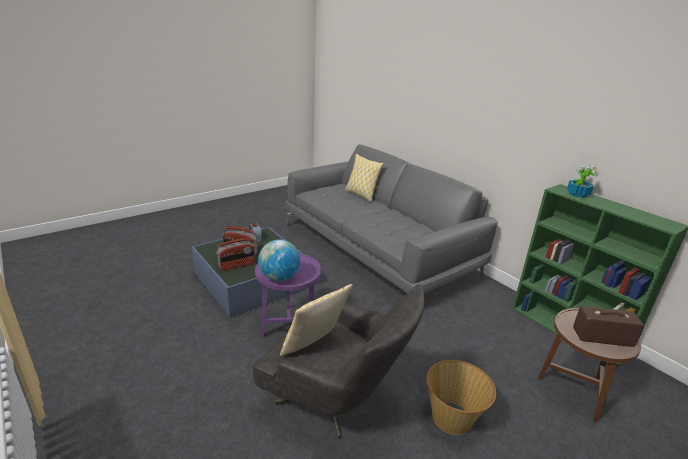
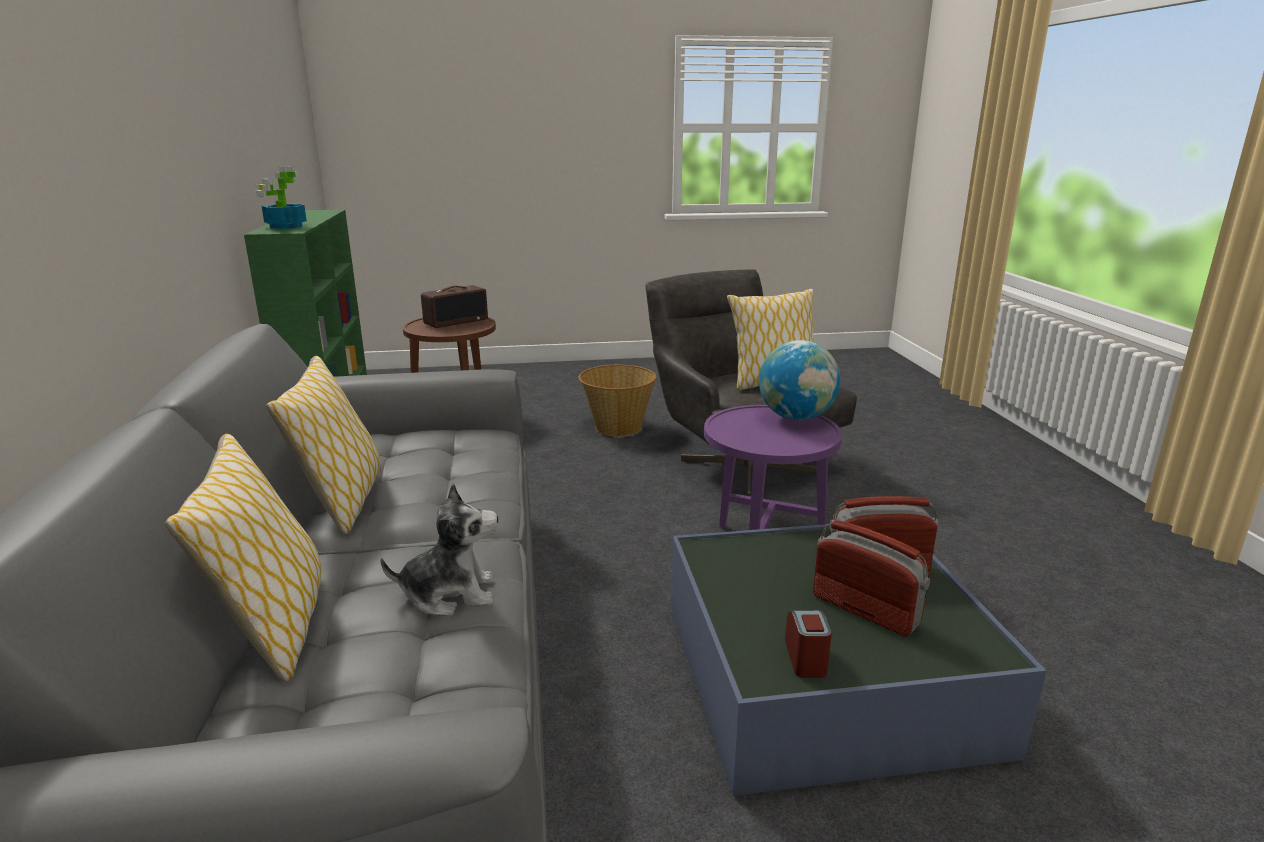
camera: 150 degrees left, 5 degrees down
radio [573,306,644,347] -> radio turned 75 degrees counterclockwise [421,285,488,328]
none -> pillow [267,356,381,535]
none -> plush toy [380,483,498,616]

